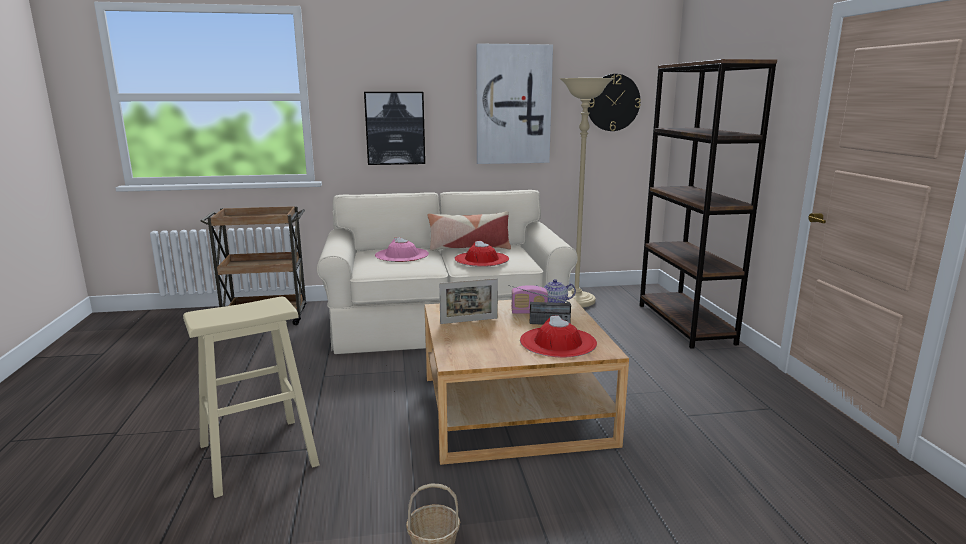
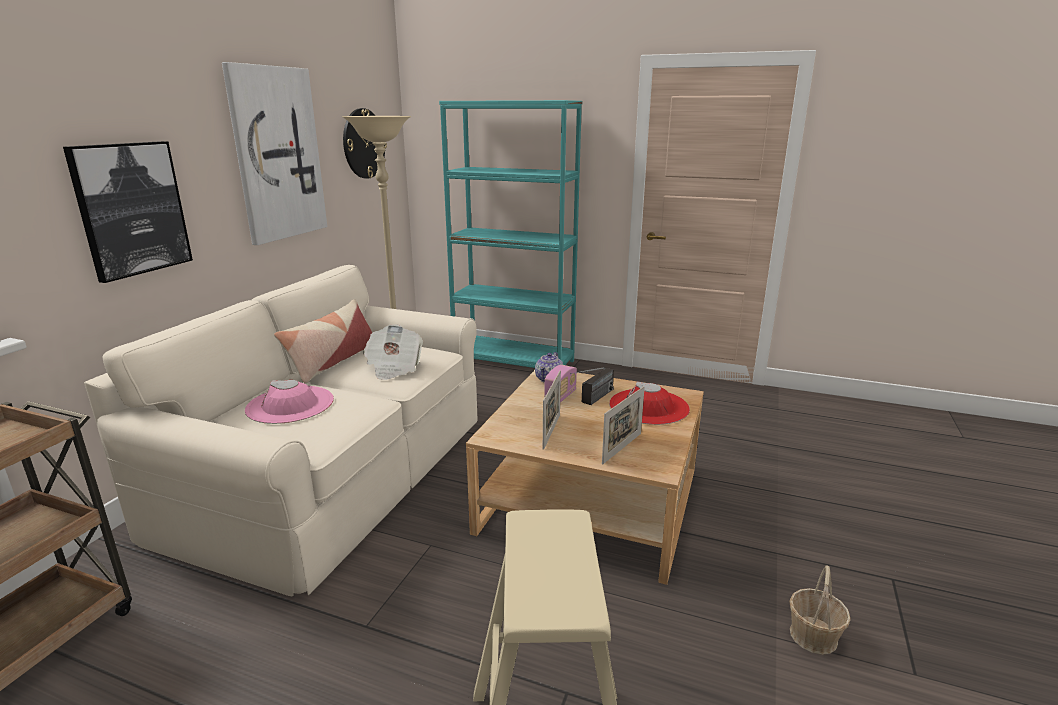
camera: 60 degrees left, 5 degrees up
red hat [454,241,509,267] -> newspaper [363,324,423,380]
brown bookcase [639,59,777,349] -> turquoise bookcase [439,100,583,368]
none -> picture frame [602,386,645,464]

